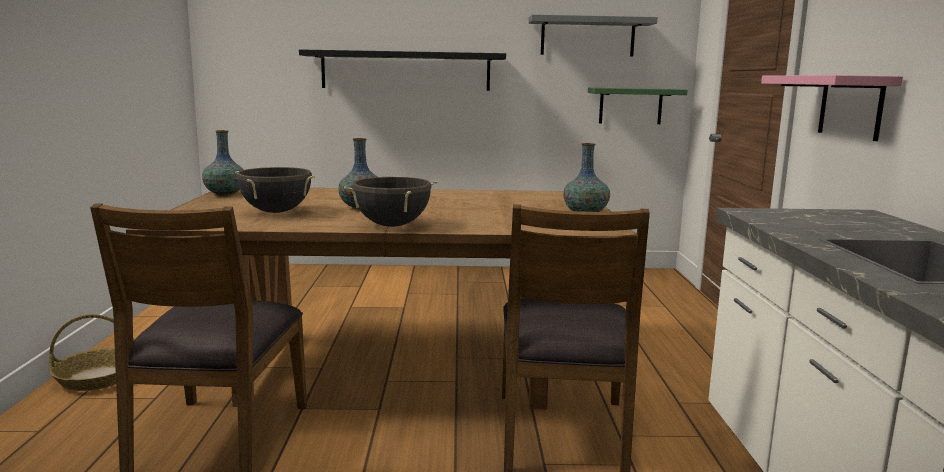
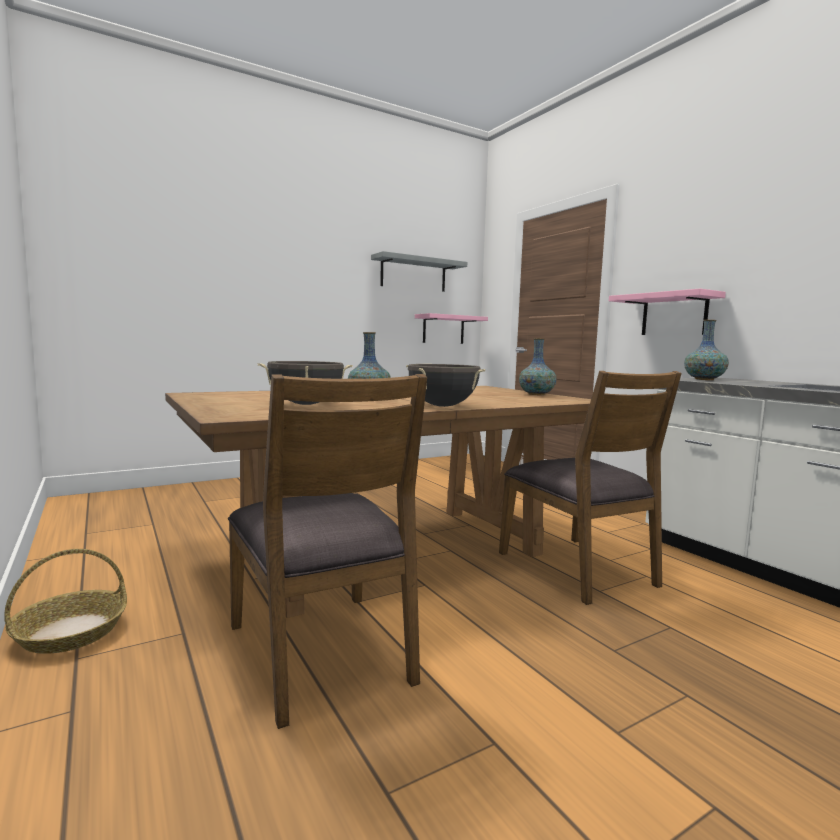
camera: 30 degrees left, 5 degrees down
vase [202,130,244,196] -> vase moved to [684,320,729,380]
black shelf [299,49,506,91] -> none
green shelf [588,88,688,124] -> pink shelf [415,313,488,344]

